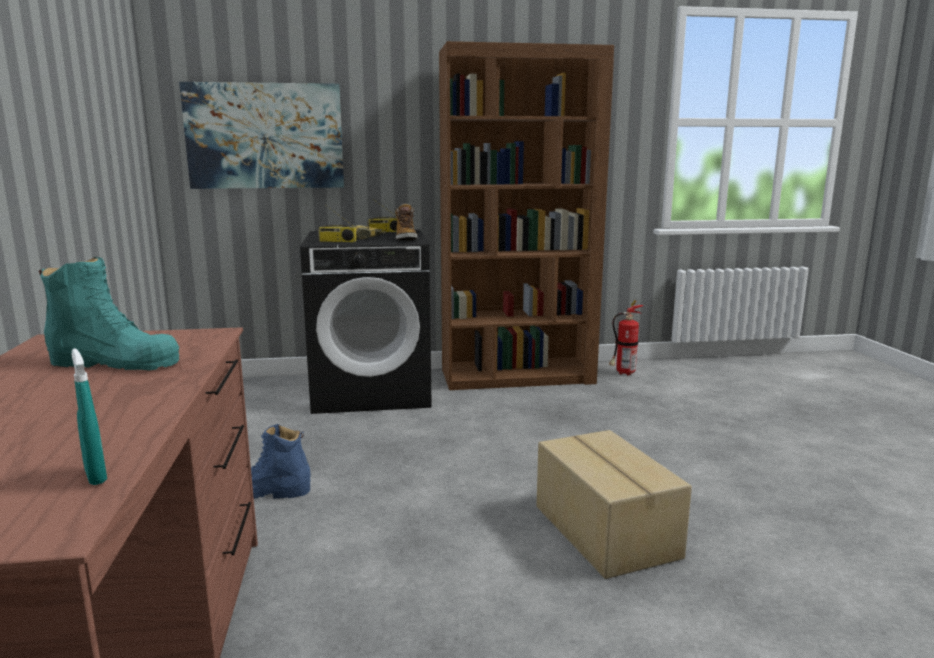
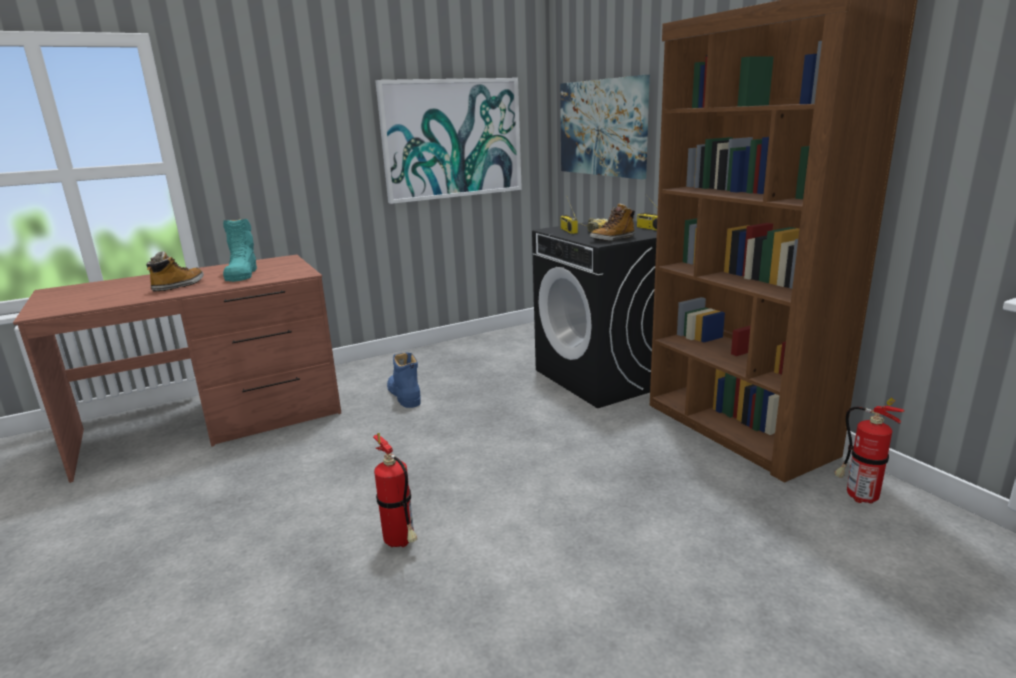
camera: 70 degrees right, 5 degrees up
turquoise spray bottle [71,348,107,485] -> none
cardboard box [536,430,692,579] -> fire extinguisher [373,433,418,547]
none -> boot [146,251,204,291]
none -> picture [375,78,522,204]

